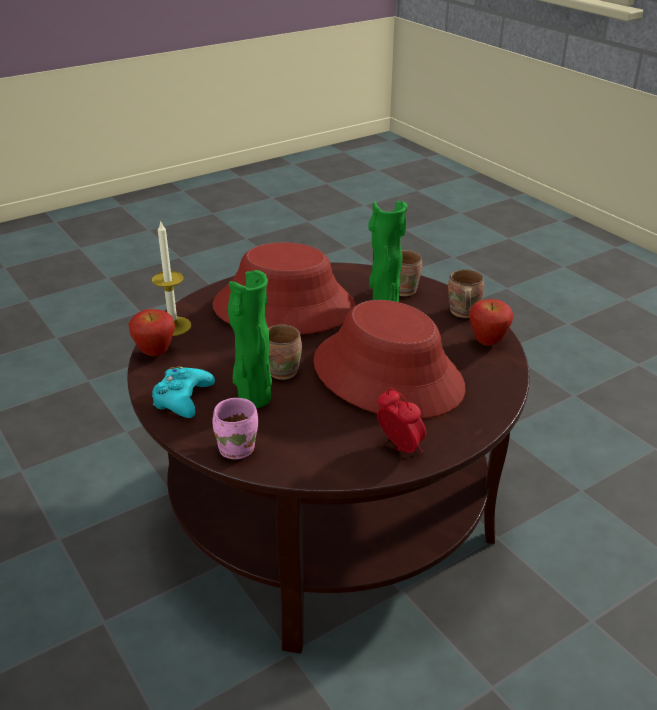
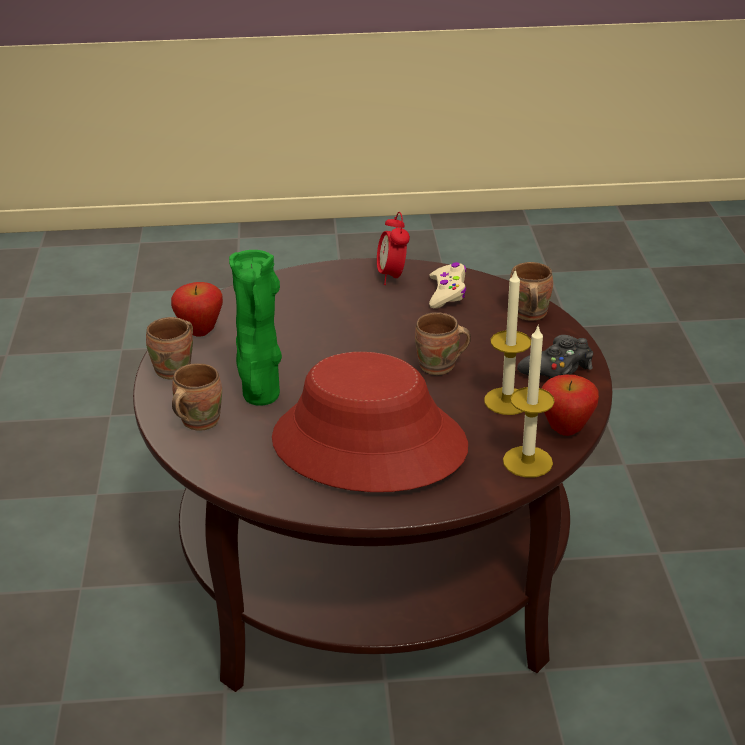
camera: 150 degrees left, 0 degrees up
turquoise game controller [152,366,215,418] -> black game controller [517,335,593,379]
pink mug [212,398,258,459] -> brown mug [510,262,553,321]
green vase [228,270,272,408] -> none
red hat [313,300,466,419] -> none
none -> beige game controller [429,262,466,308]
none -> candle [484,269,531,415]

